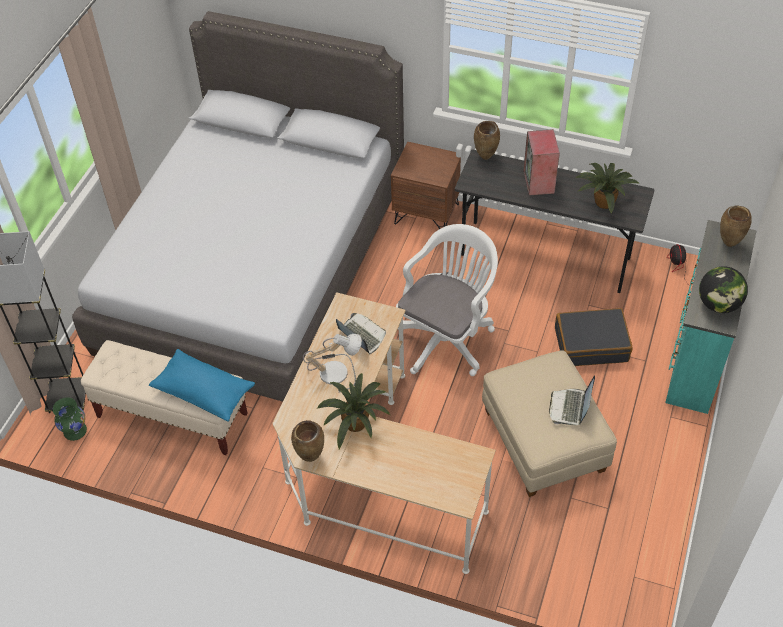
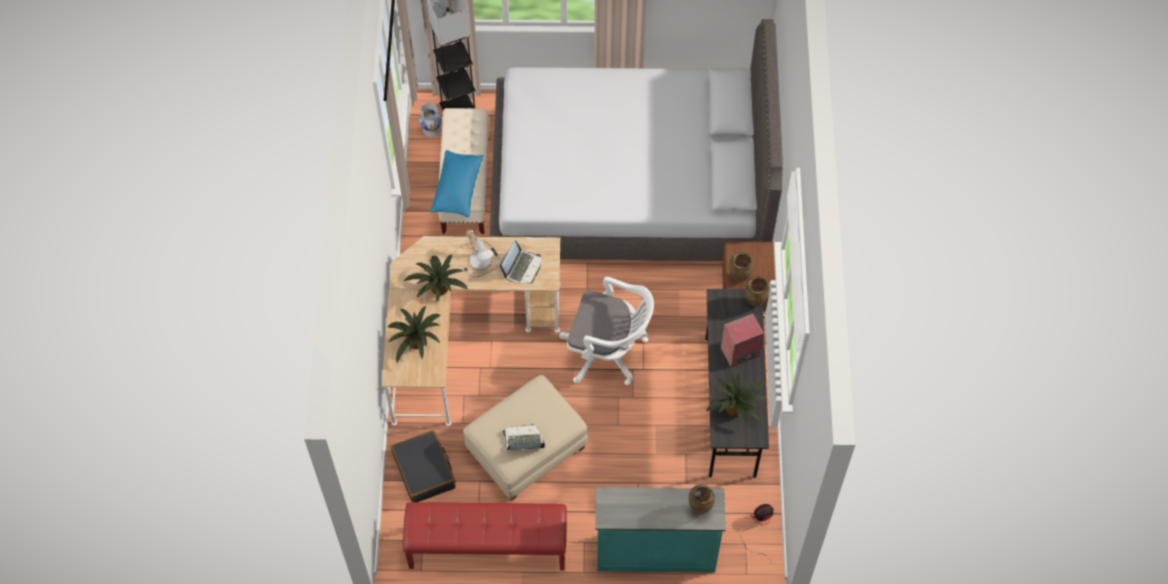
camera: 70 degrees right, 10 degrees up
green vase [53,397,87,441] -> white vase [419,103,442,137]
brown vase [291,420,324,462] -> brown vase moved to [729,252,753,282]
black suitcase [555,308,633,366] -> black suitcase moved to [391,430,456,502]
globe [699,266,748,313] -> none
none -> potted plant [388,306,440,362]
none -> red bench [403,502,567,571]

